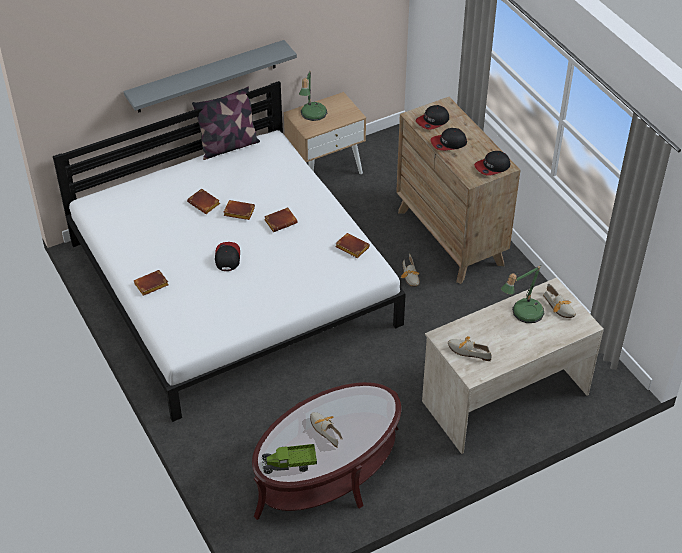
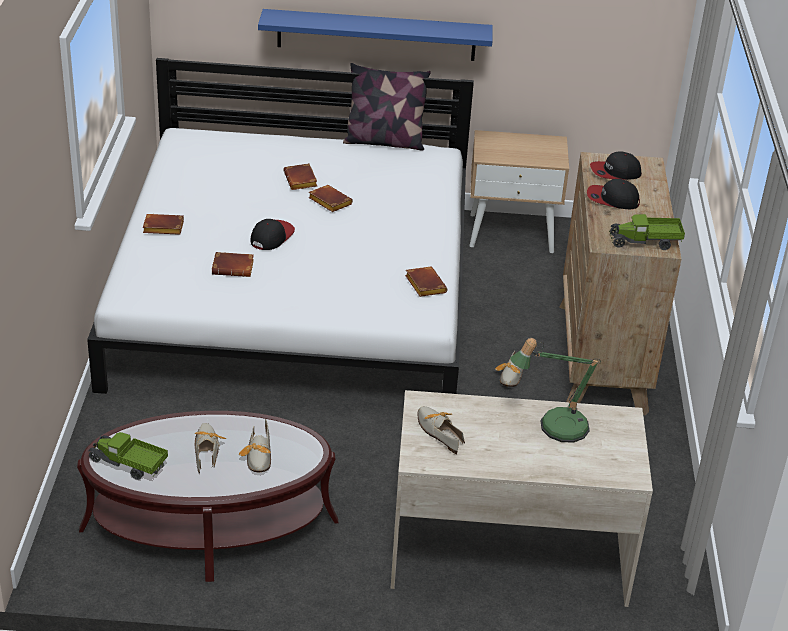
camera: 30 degrees right, 10 degrees down
grey shelf [124,40,297,113] -> blue shelf [258,9,493,61]
brown book [264,207,297,232] -> brown book moved to [212,252,254,277]
table lamp [299,71,327,121] -> none
cap [474,151,510,176] -> toy truck [609,214,685,250]
shoe [543,283,576,318] -> shoe moved to [239,418,271,472]

